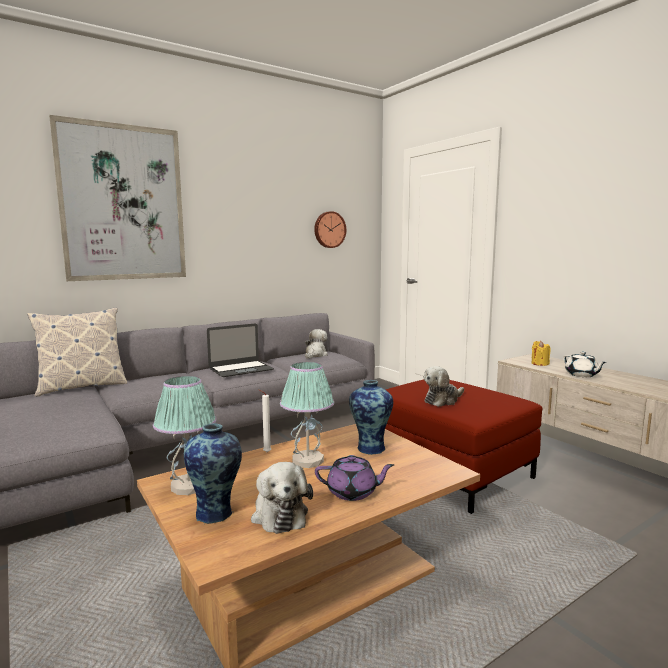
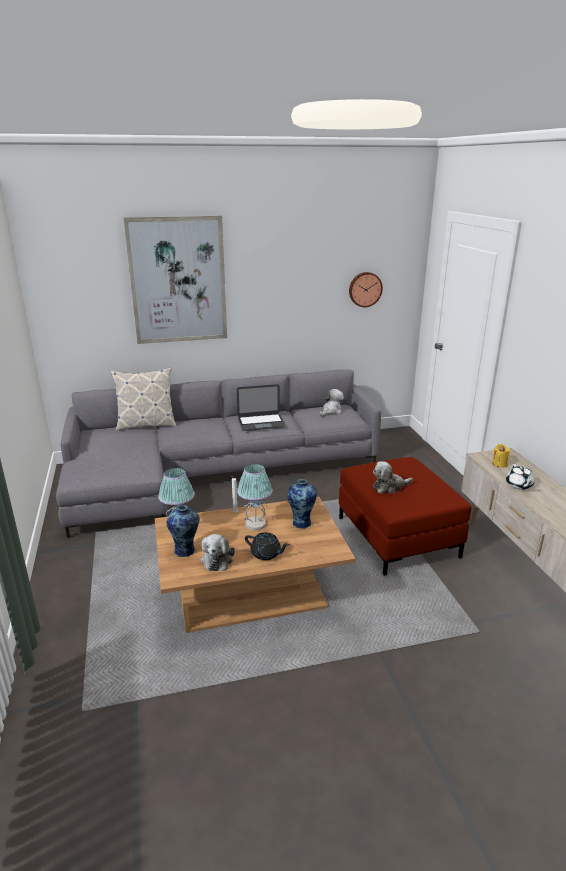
camera: 20 degrees right, 15 degrees up
purple teapot [315,455,394,501] -> black teapot [245,532,290,560]

